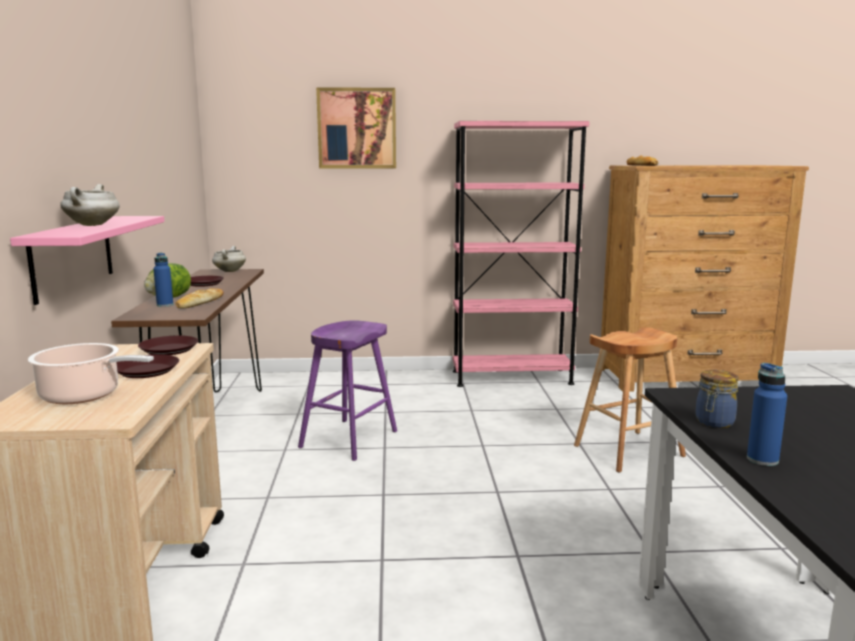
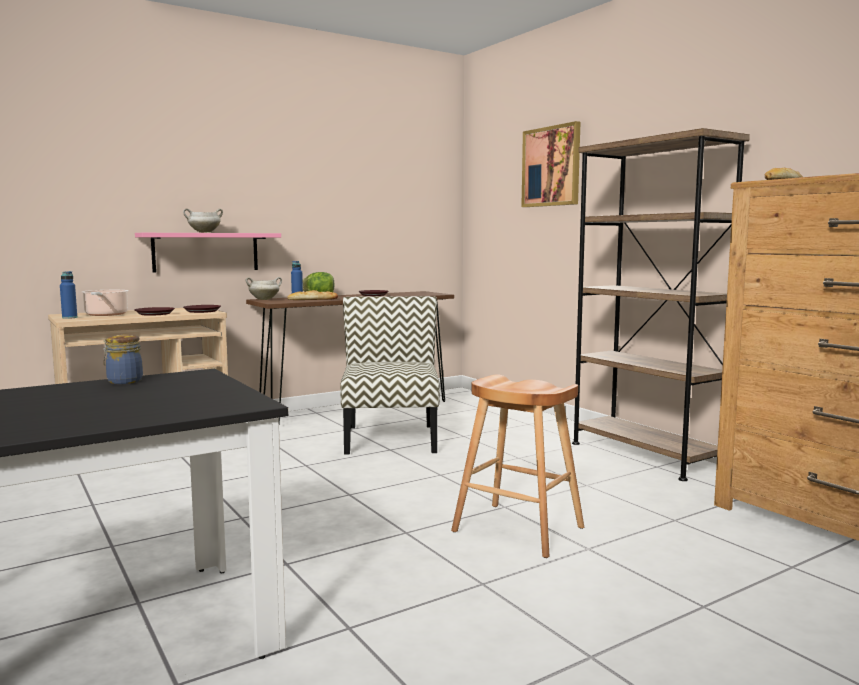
camera: 60 degrees right, 5 degrees down
white cooking pot [212,246,246,272] -> white cooking pot moved to [246,277,282,300]
purple stool [298,320,397,461] -> chair [340,296,440,455]
pink bookcase [453,121,590,387] -> brown bookcase [572,128,750,481]
blue bottle [747,363,787,466] -> blue bottle moved to [60,271,77,319]

